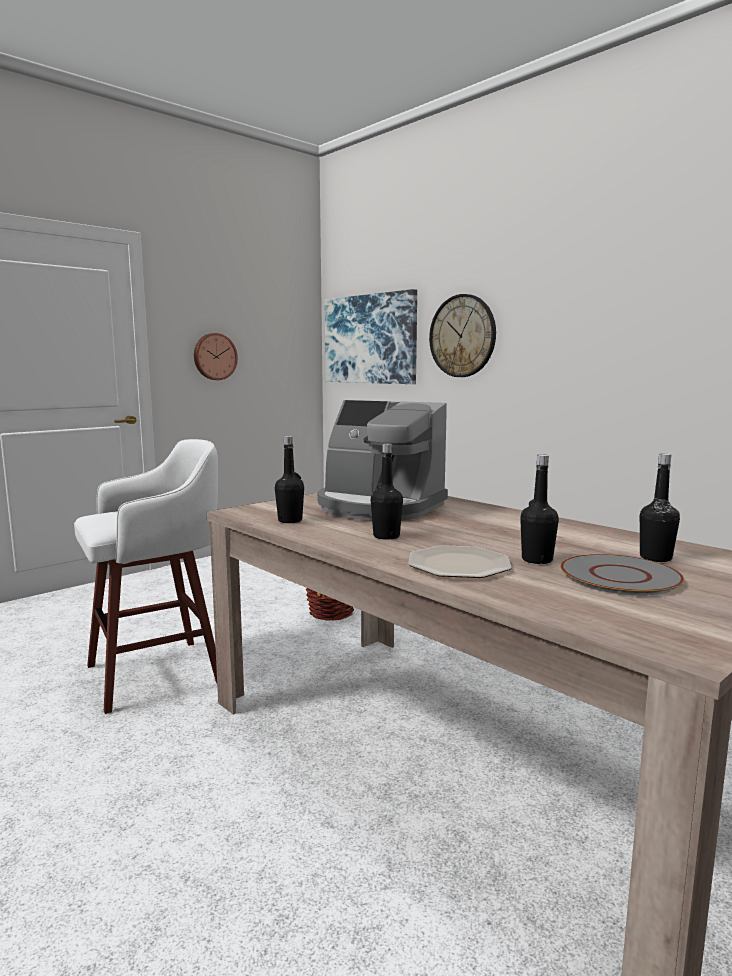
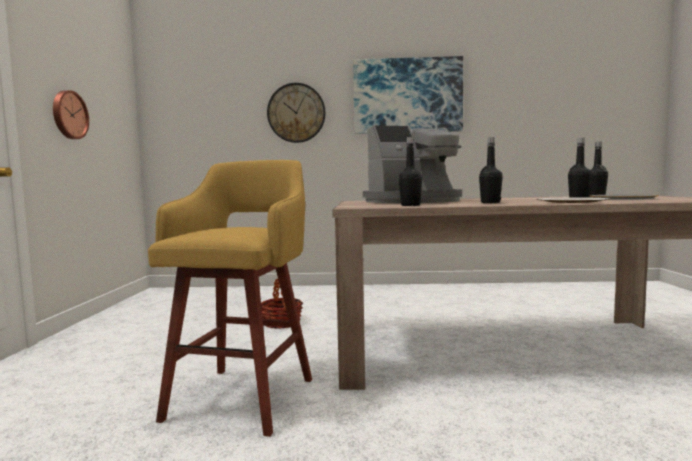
camera: 45 degrees left, 5 degrees down
white stool [74,439,218,714] -> yellow stool [148,160,312,437]
picture [325,289,417,384] -> picture moved to [353,56,463,134]

